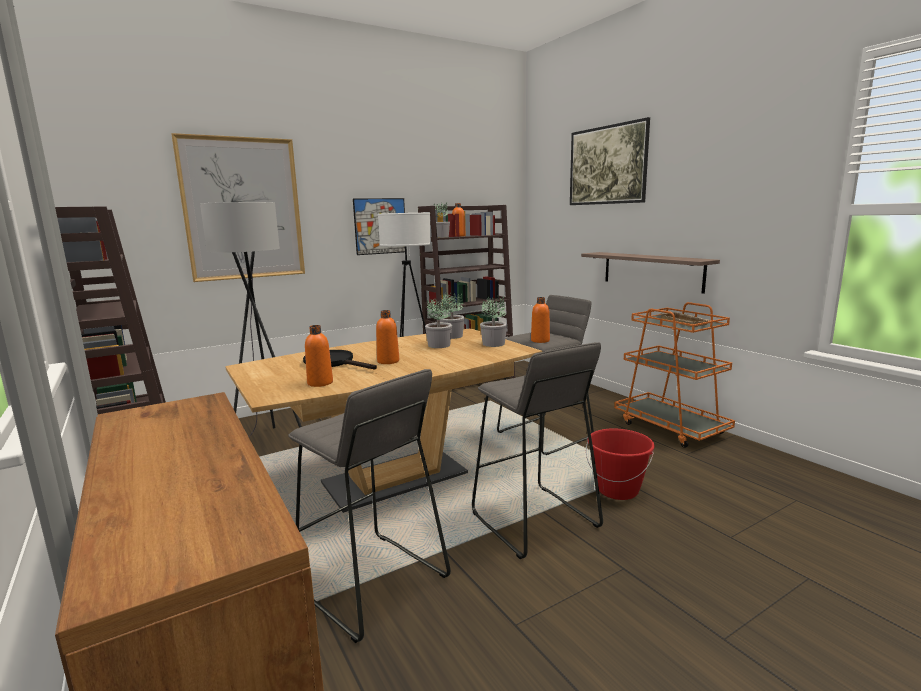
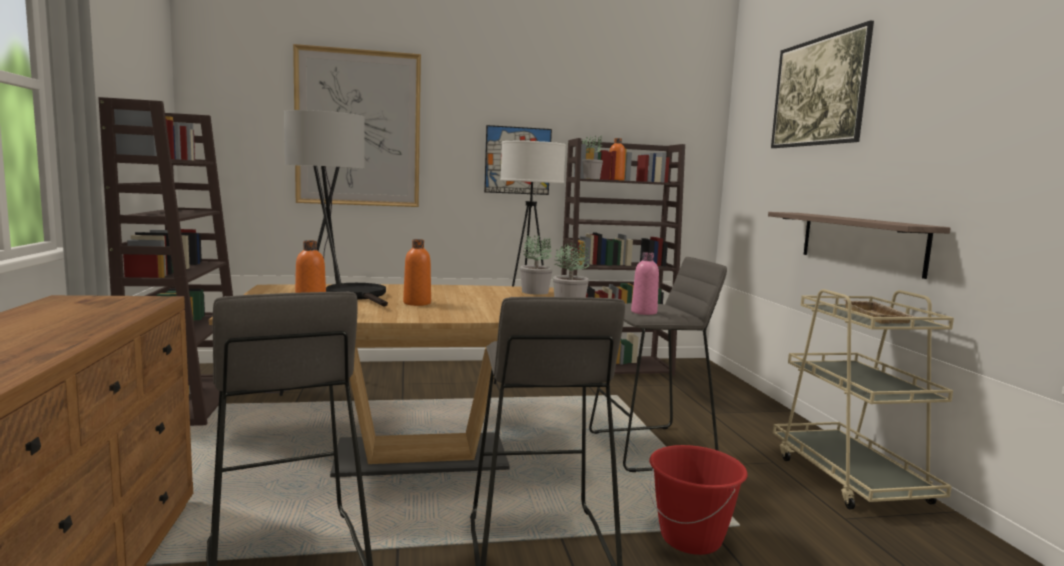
camera: 20 degrees right, 5 degrees down
potted plant [425,299,452,348] -> none
orange bottle [531,297,550,343] -> pink bottle [631,252,659,315]
orange cart [614,302,735,448] -> beige cart [773,289,954,509]

